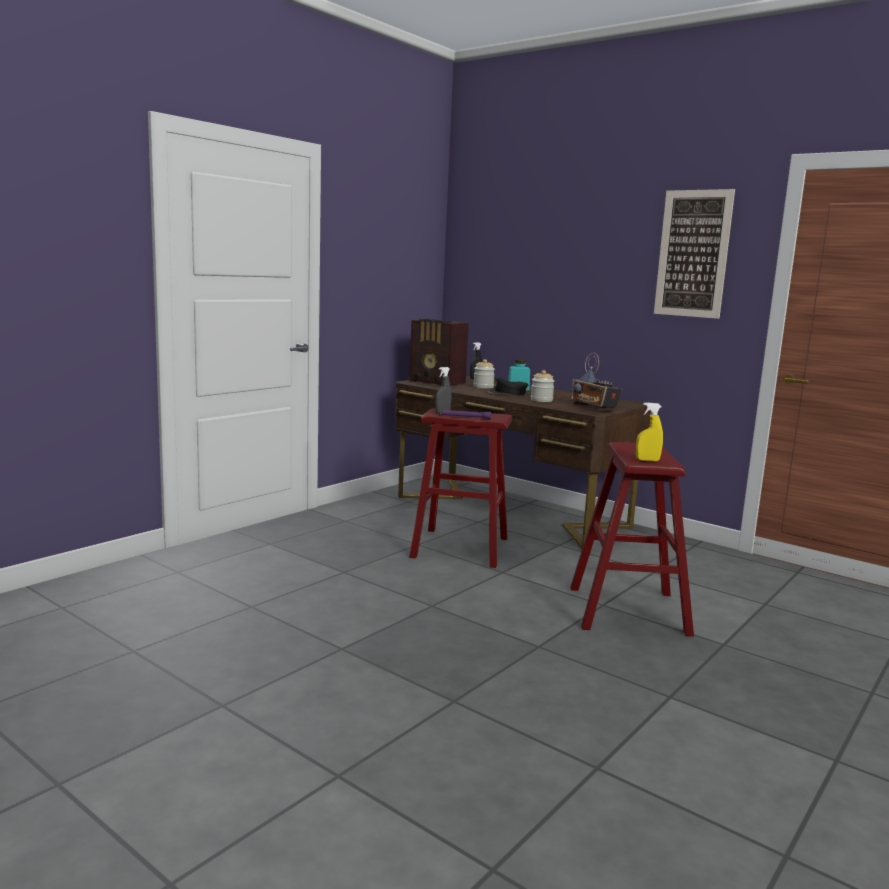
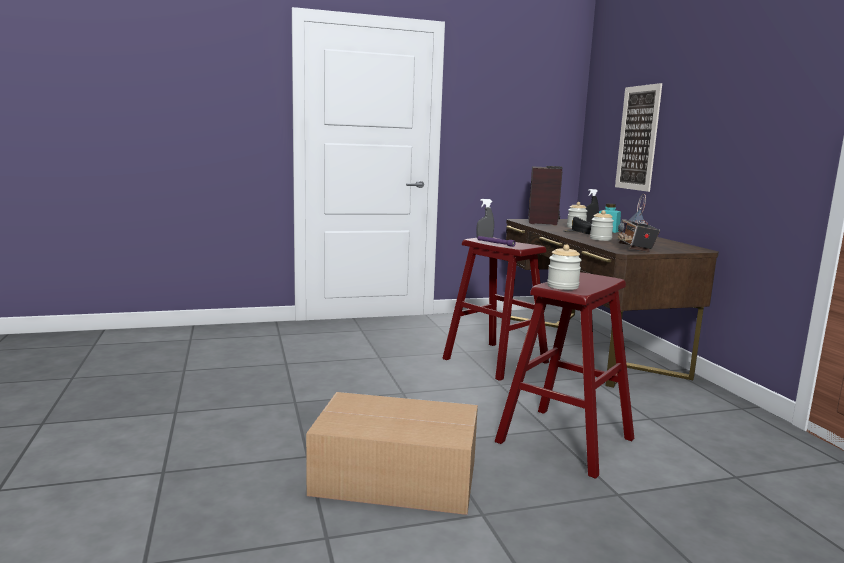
camera: 35 degrees right, 0 degrees up
radio [409,319,469,387] -> radio turned 150 degrees counterclockwise [528,166,563,225]
yellow spray bottle [636,402,663,462] -> jar [547,245,582,290]
picture [654,189,735,319] -> picture moved to [615,83,662,192]
none -> cardboard box [306,392,478,515]

